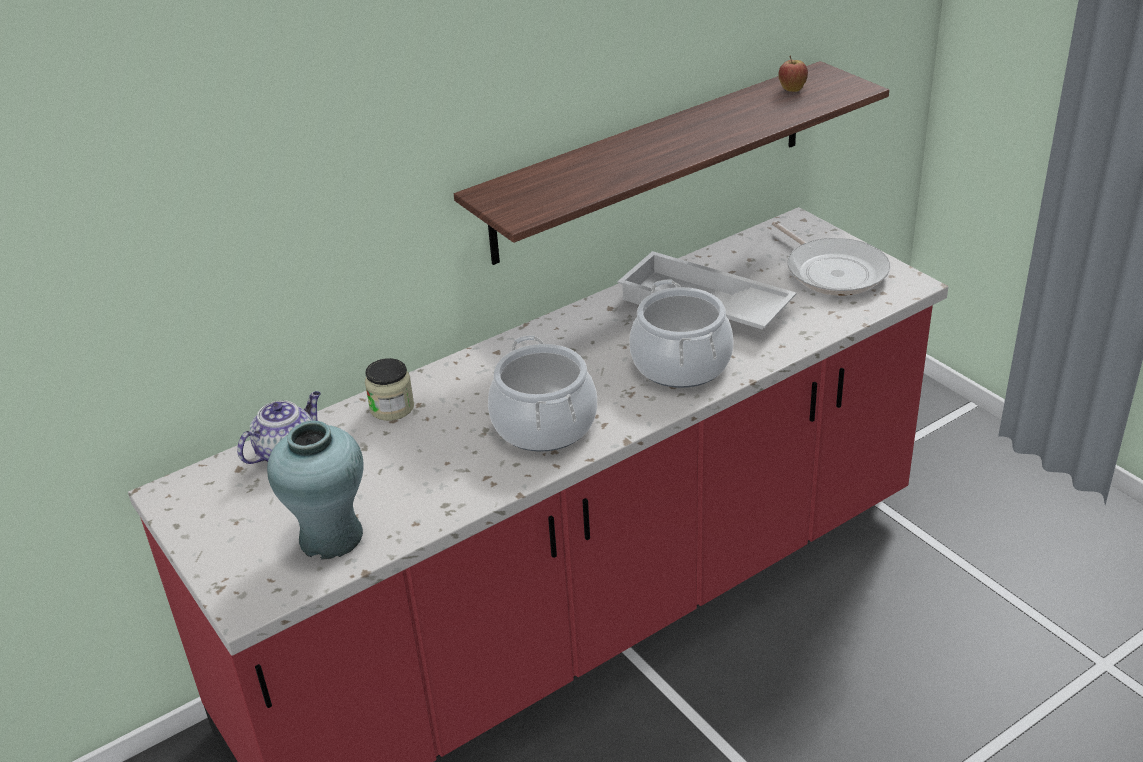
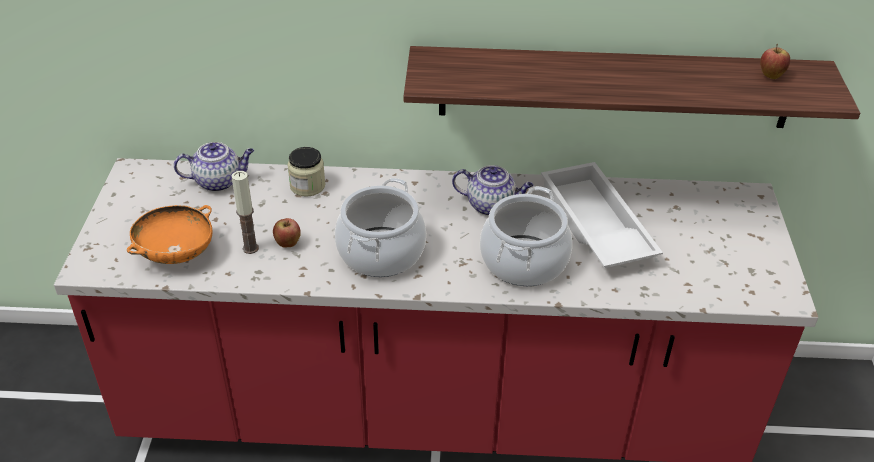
camera: 35 degrees right, 5 degrees up
turquoise vase [267,420,364,560] -> orange bowl [127,205,213,264]
frying pan [772,221,890,296] -> none
none -> candle [231,171,259,254]
none -> apple [273,218,301,248]
none -> teapot [452,165,533,216]

